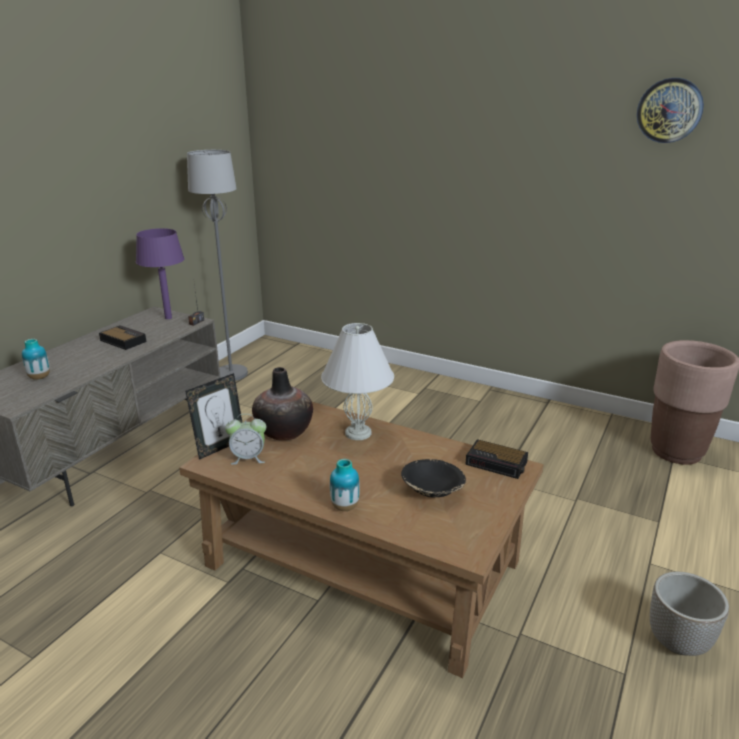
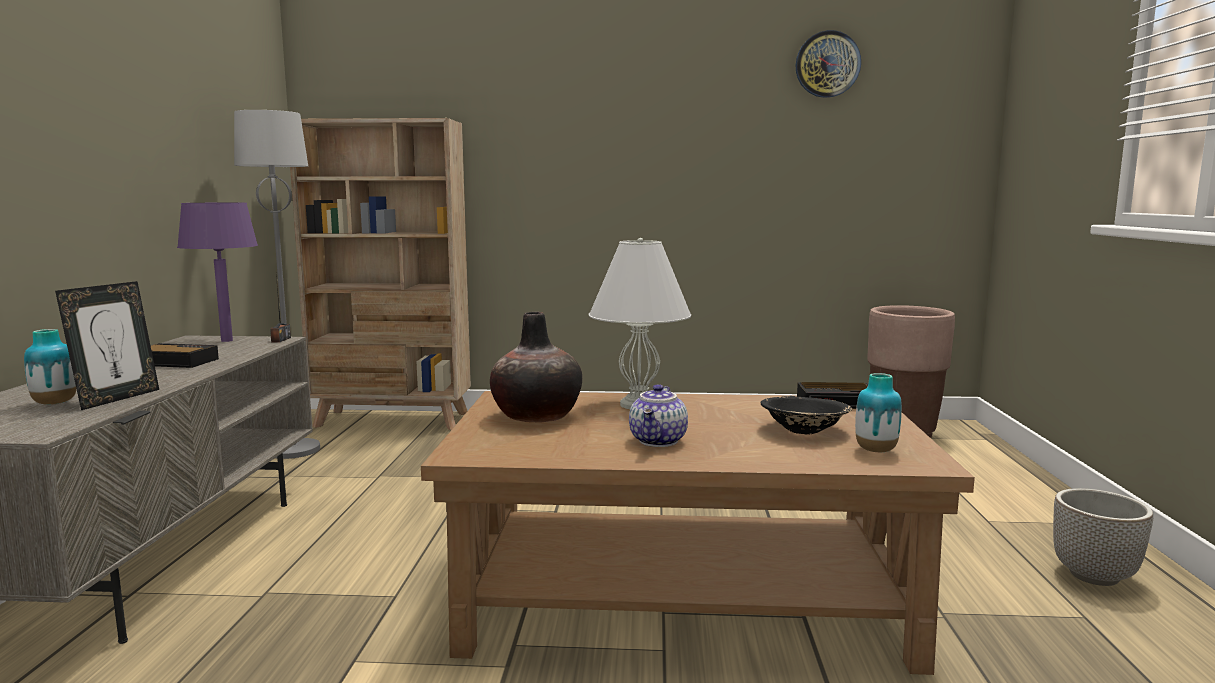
camera: 25 degrees left, 15 degrees down
picture frame [185,373,242,460] -> picture frame moved to [55,281,159,410]
alarm clock [225,414,266,465] -> none
vase [330,459,360,511] -> vase moved to [855,373,902,452]
none -> beige bookcase [290,118,471,430]
none -> teapot [629,384,688,447]

